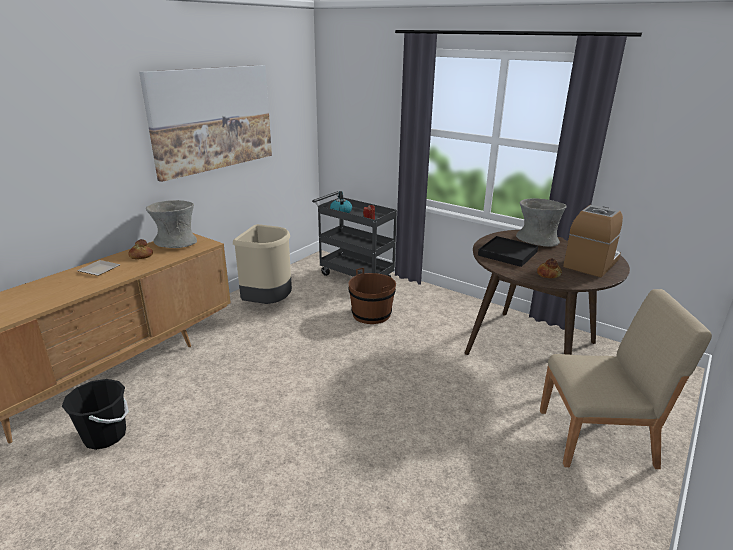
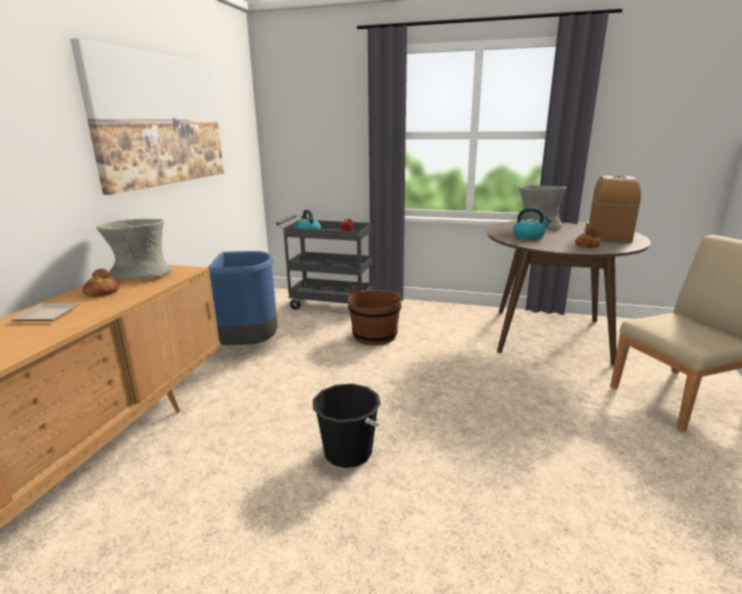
camera: 20 degrees left, 5 degrees down
black bucket [62,379,129,450] -> black bucket moved to [313,383,381,468]
beige trash can [233,224,292,304] -> blue trash can [208,251,278,345]
black tray [478,236,538,267] -> kettle [513,208,552,240]

